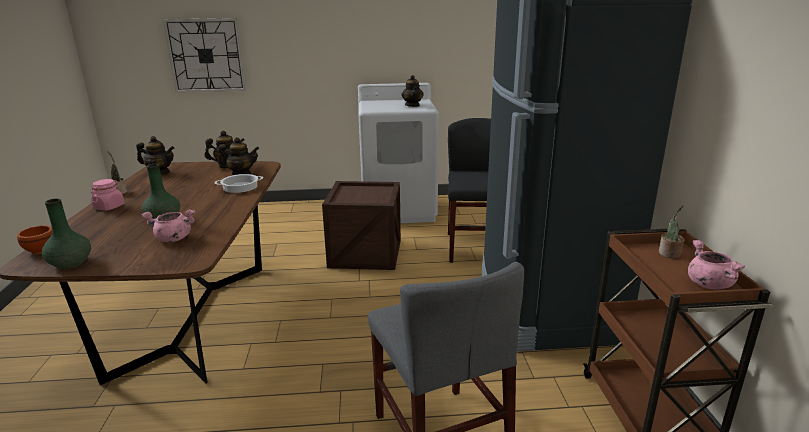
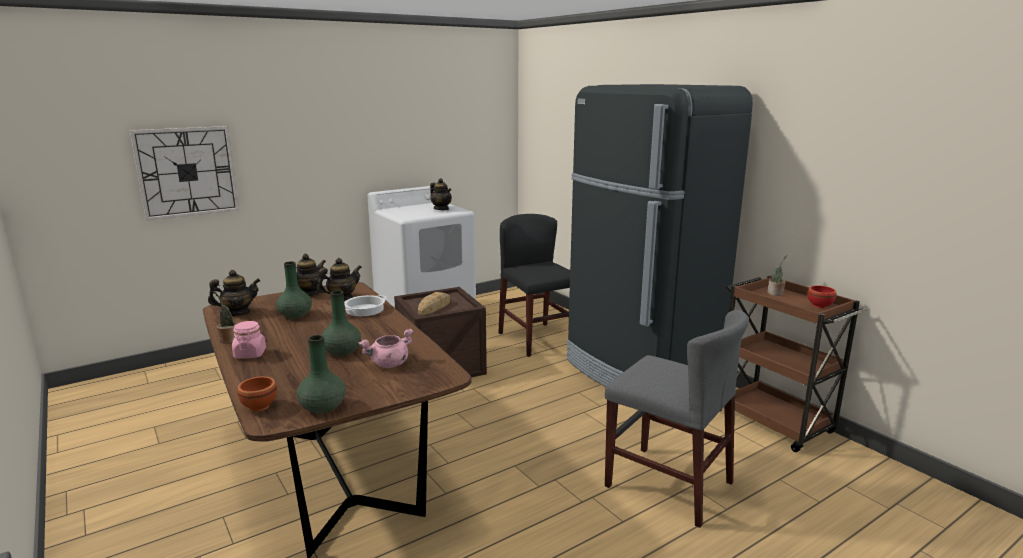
camera: 30 degrees left, 5 degrees down
pink cooking pot [688,240,745,289] -> red bowl [807,285,836,309]
none -> green vase [276,261,312,319]
none -> bread [418,292,450,315]

